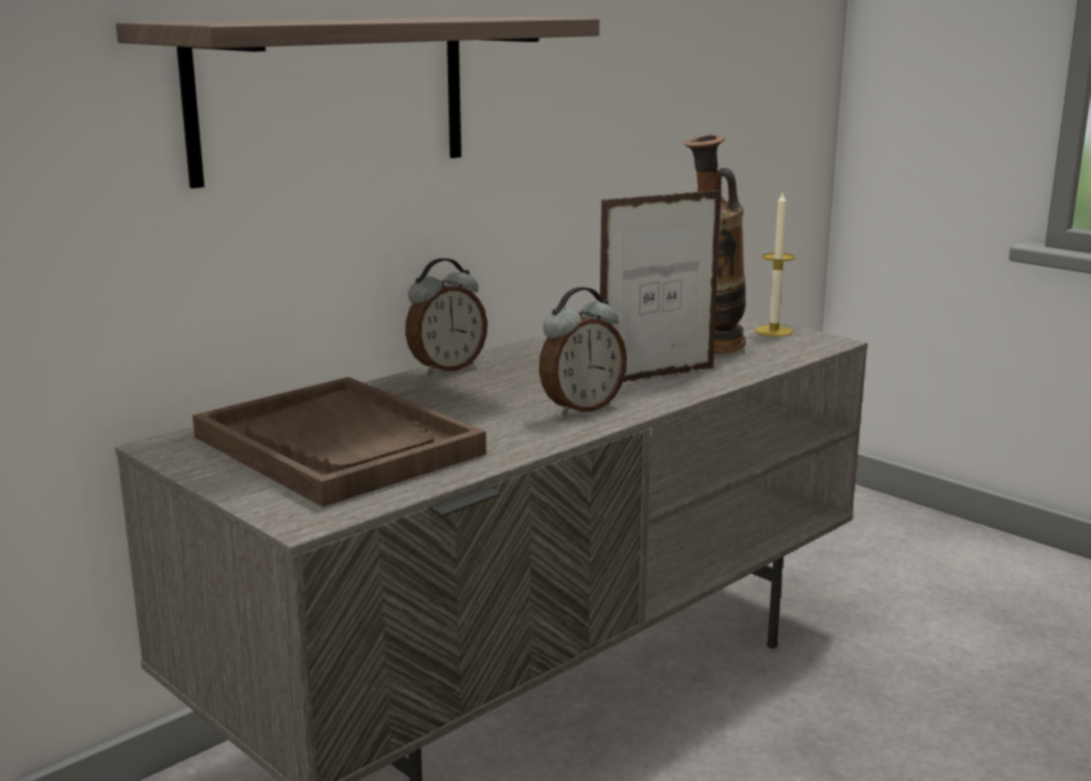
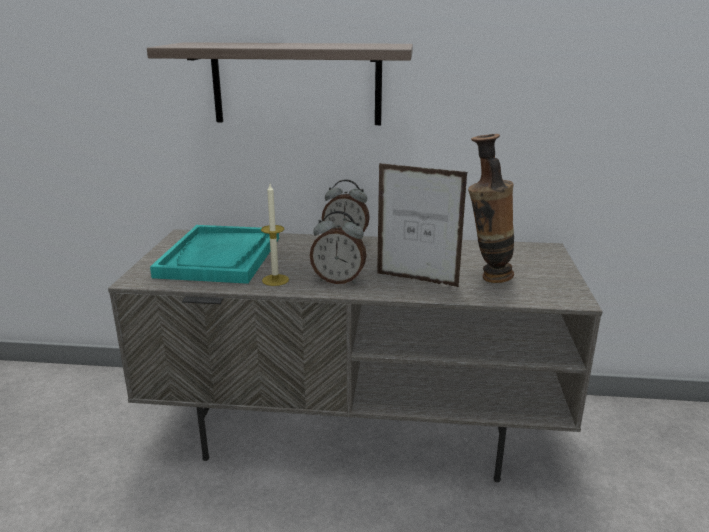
camera: 50 degrees right, 5 degrees up
brown tray [193,377,486,507] -> turquoise tray [150,225,279,284]
candle [755,191,795,336] -> candle moved to [261,184,289,286]

